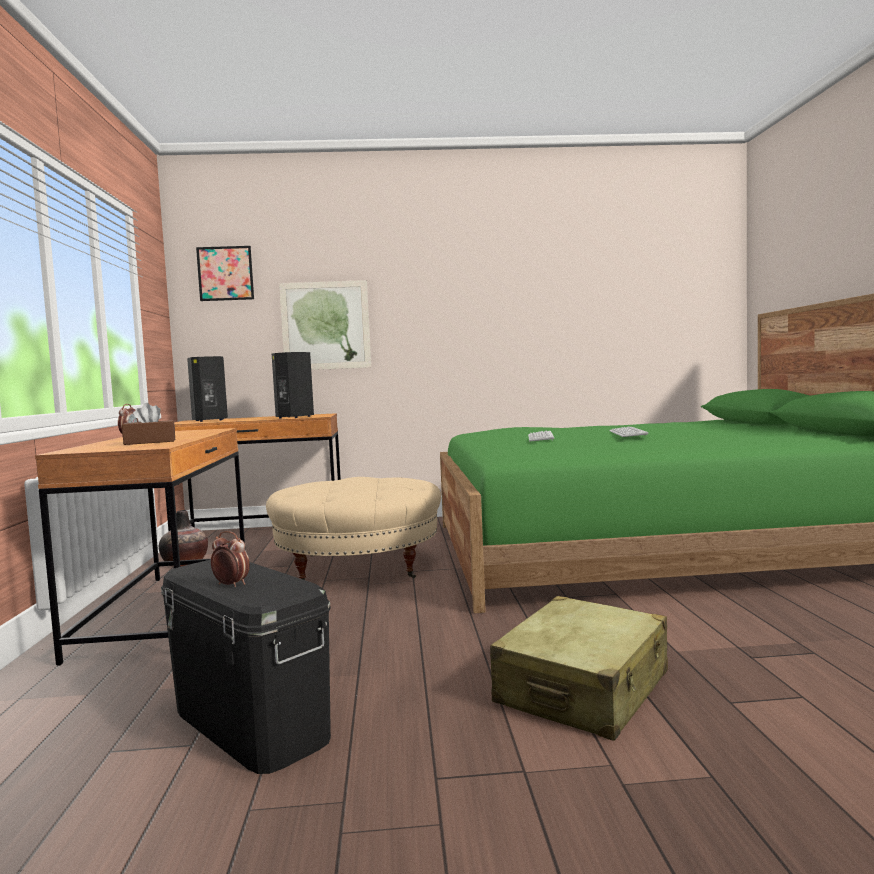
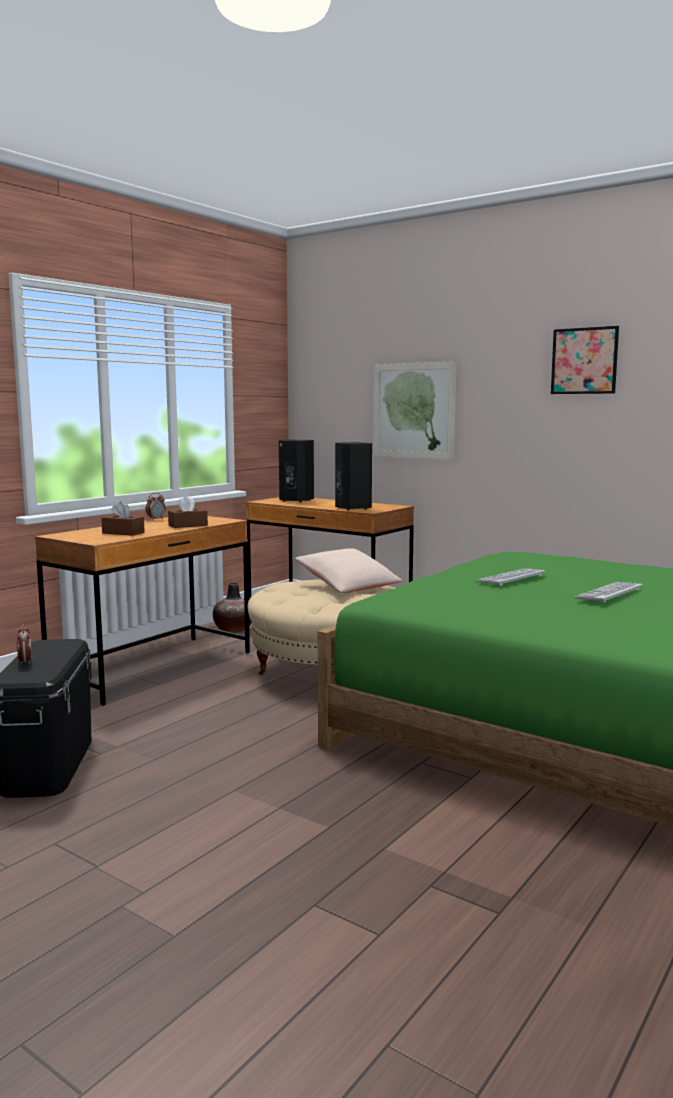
camera: 40 degrees right, 5 degrees up
picture [196,246,254,301] -> picture moved to [551,326,619,394]
beige suitcase [490,596,668,741] -> none
none -> brown tissue box [168,496,208,528]
none -> beige pillow [295,548,402,593]

